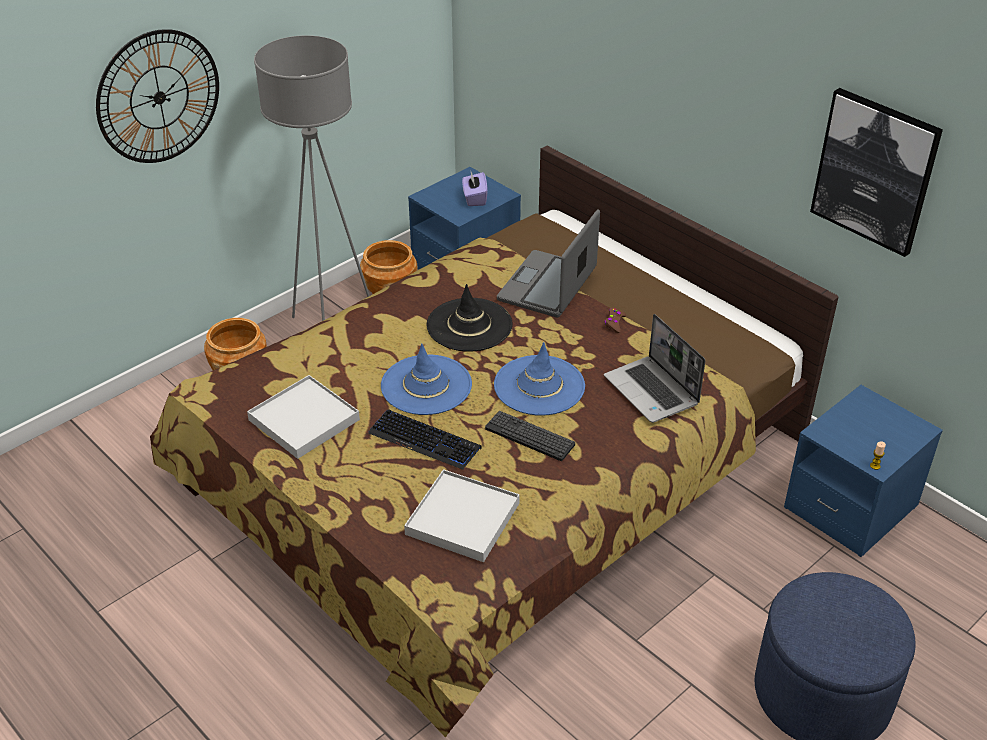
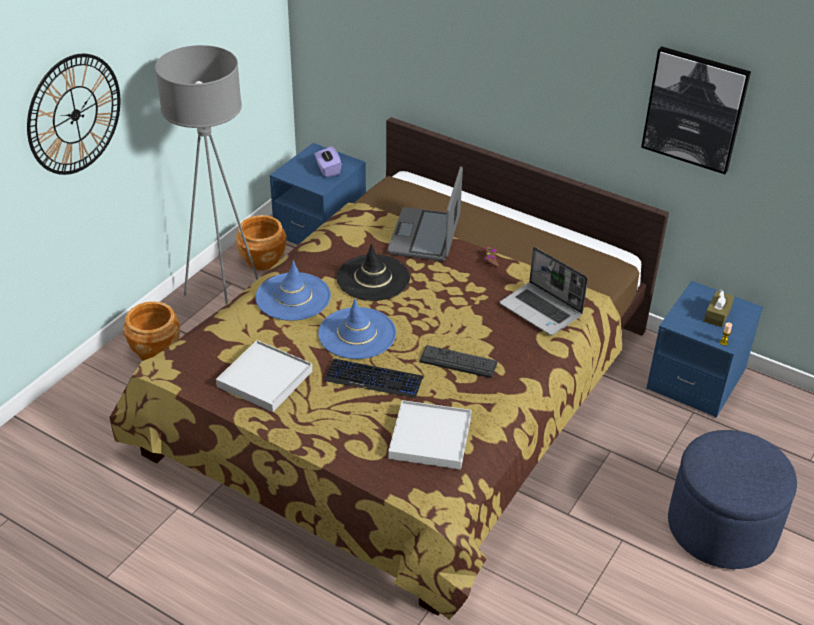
camera: 15 degrees left, 0 degrees up
blue hat [494,342,585,416] -> blue hat moved to [255,260,331,321]
none -> brown tissue box [704,289,734,327]

